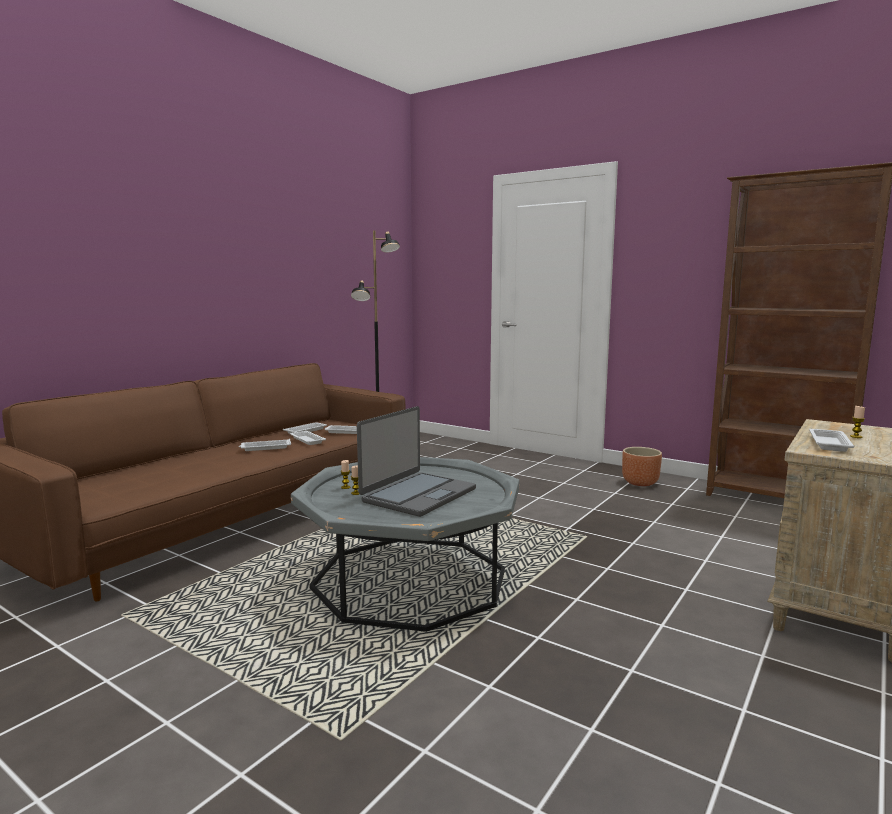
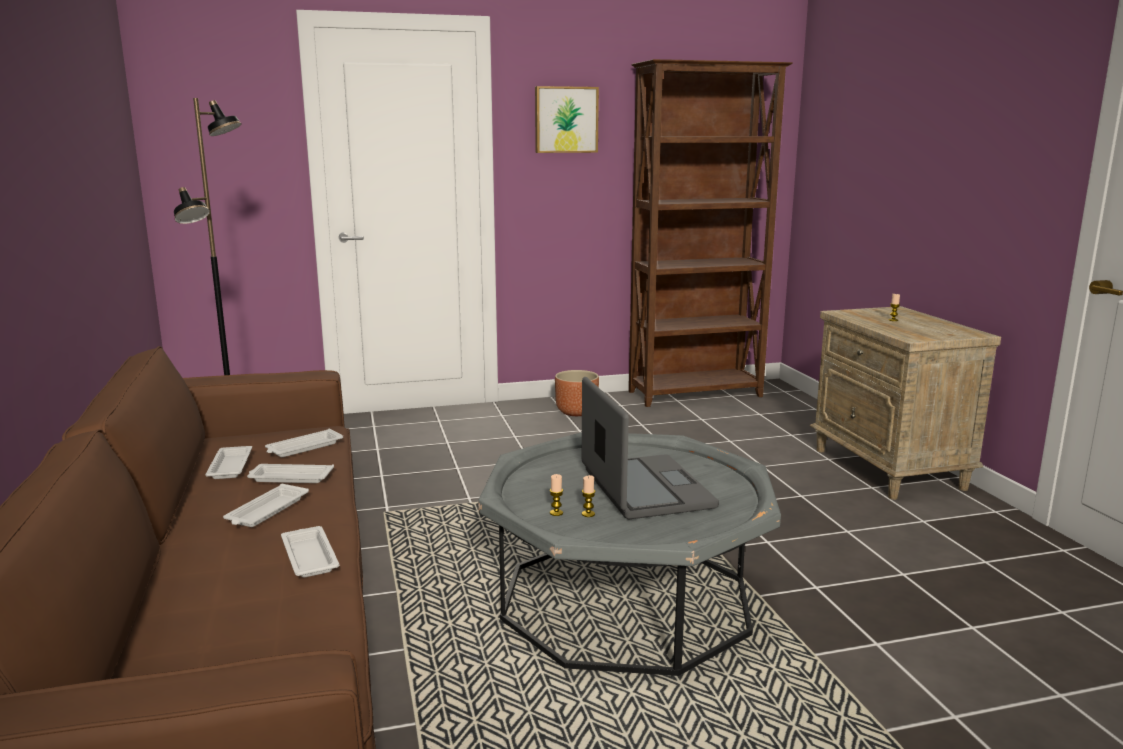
camera: 50 degrees left, 5 degrees up
white tray [809,429,854,452] -> white tray moved to [281,526,340,577]
none -> picture [535,86,599,153]

